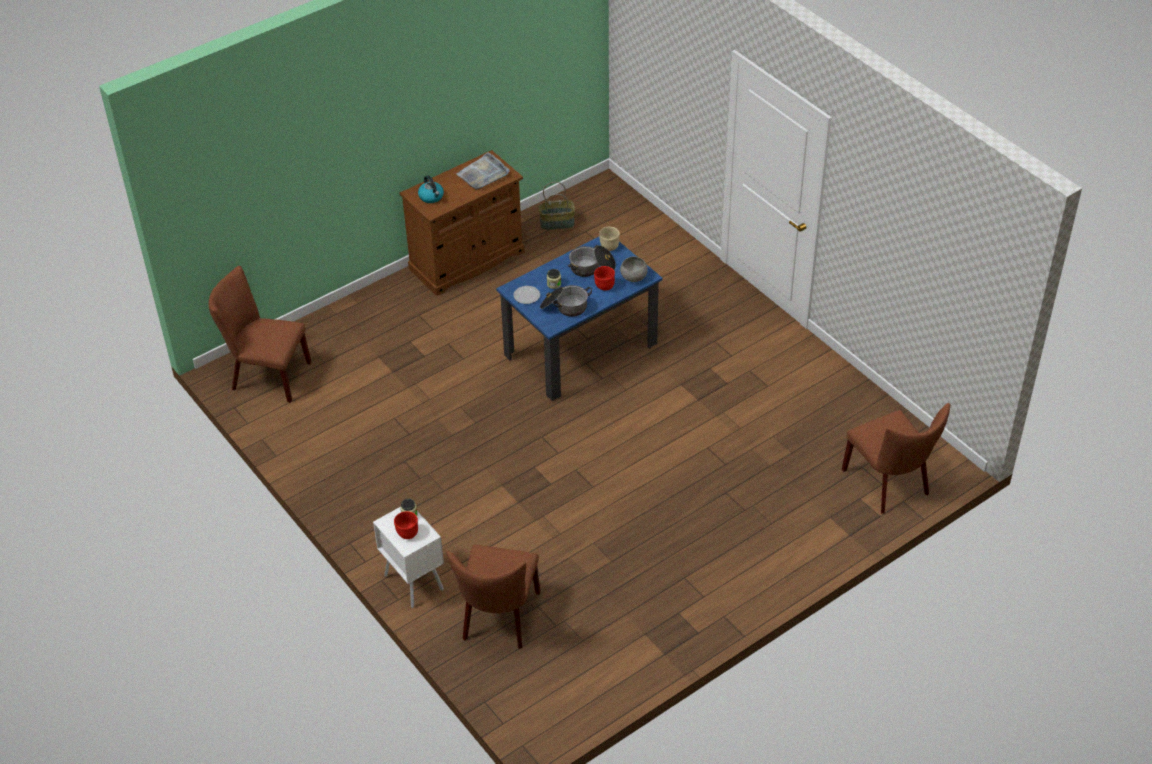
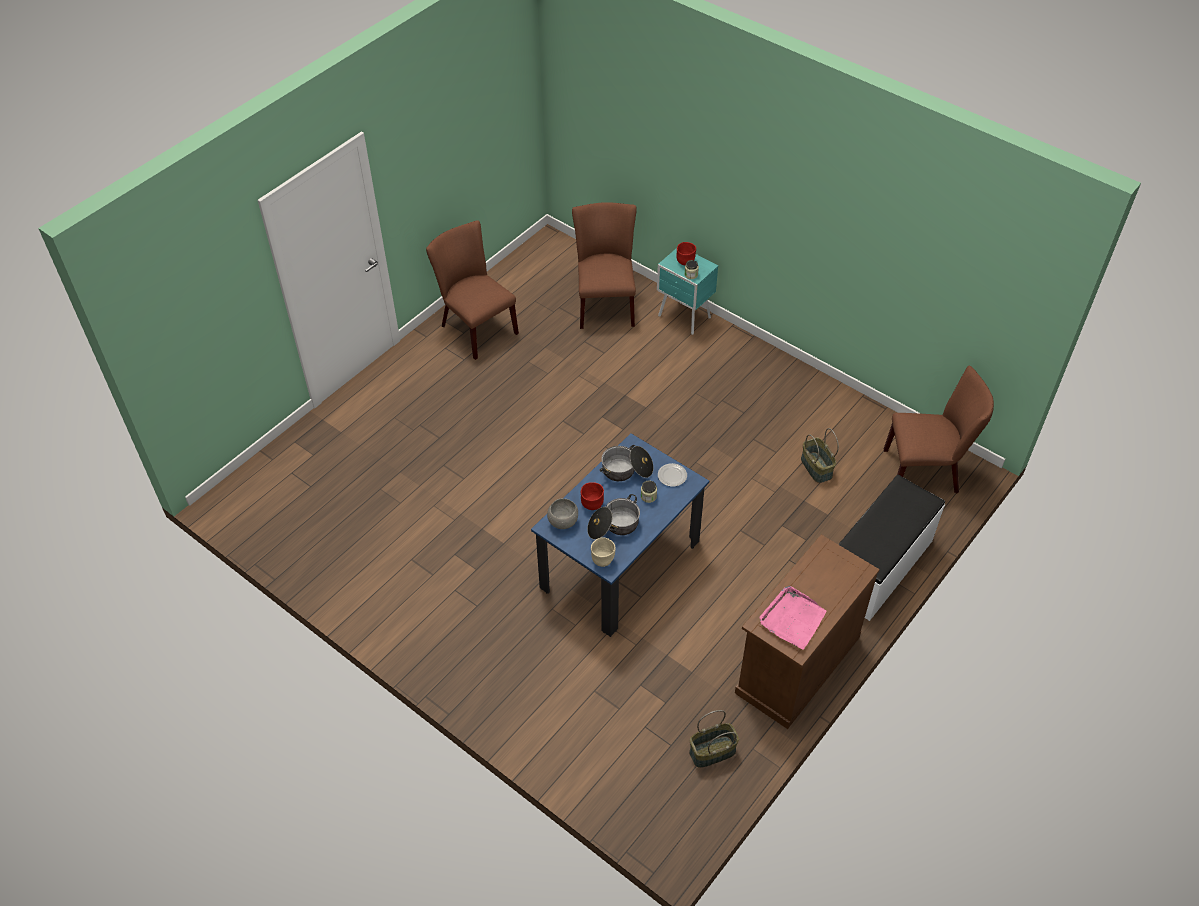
camera: 165 degrees right, 5 degrees up
white nightstand [373,507,444,608] -> turquoise nightstand [657,248,718,335]
kettle [418,175,444,203] -> none
grey tray [456,152,509,190] -> pink tray [759,586,827,650]
brown chair [842,403,950,514] -> brown chair moved to [426,220,519,360]
none -> basket [801,428,839,483]
none -> white bench [838,475,945,621]

